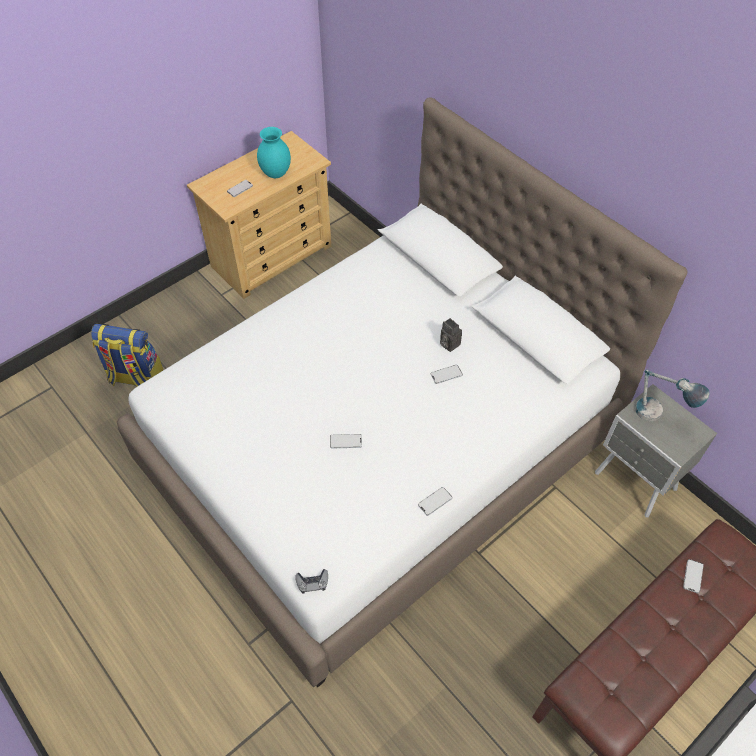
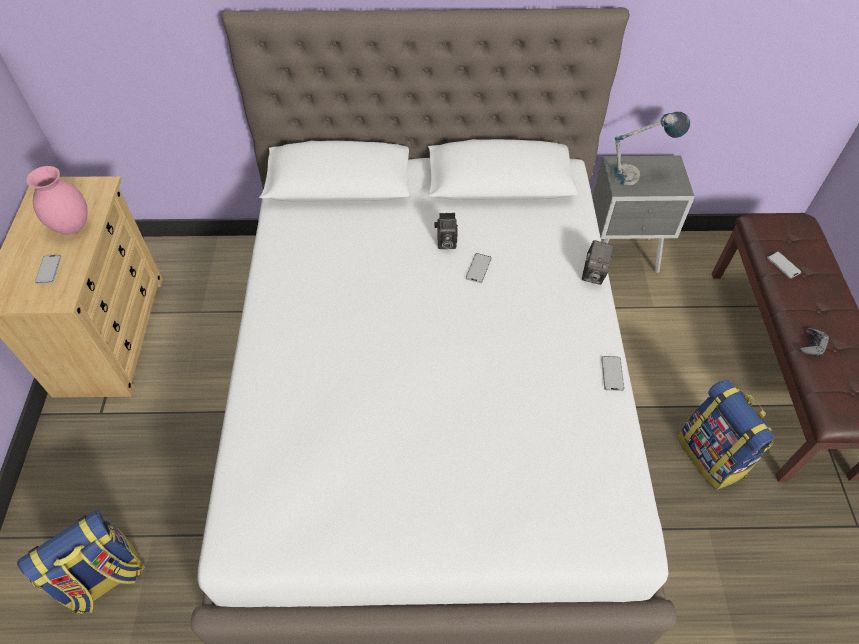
camera: 50 degrees left, 0 degrees up
turquoise vase [257,127,291,178] -> pink vase [26,166,88,235]
grey game controller [295,569,328,594] -> grey game controller moved to [800,328,829,357]
phone [330,434,362,448] -> none
none -> camera [582,240,614,285]
none -> backpack [678,380,775,490]

